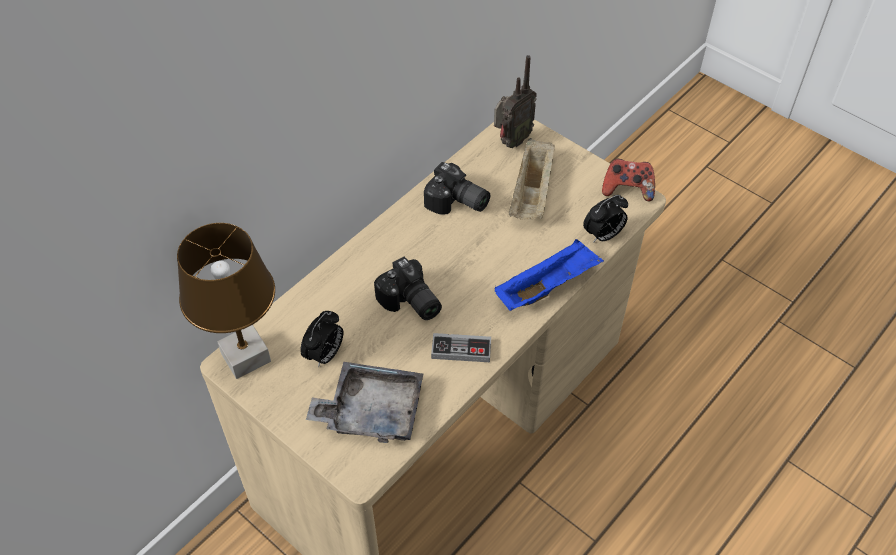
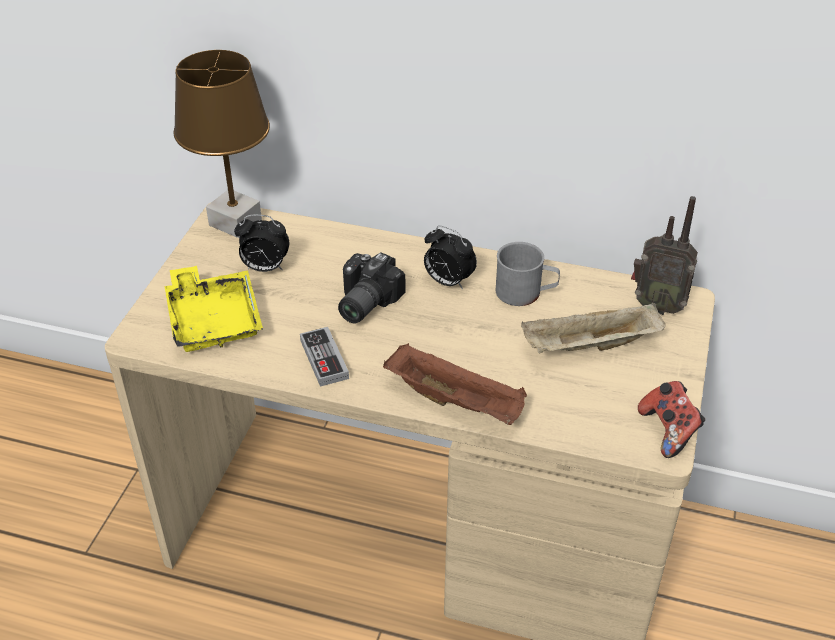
camera: 65 degrees right, 10 degrees down
grey tray [306,362,424,443] -> yellow tray [165,266,263,352]
camera [424,162,490,215] -> grey mug [496,242,560,306]
blue tray [495,239,604,311] -> brown tray [383,343,527,425]
alarm clock [583,195,628,243] -> alarm clock moved to [424,226,477,290]

